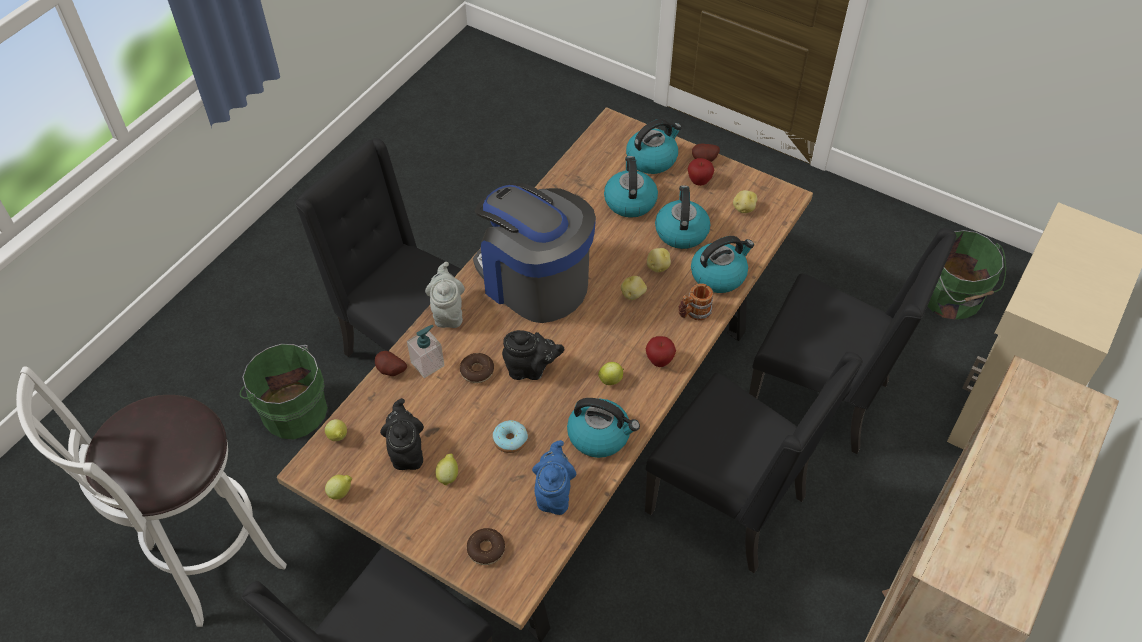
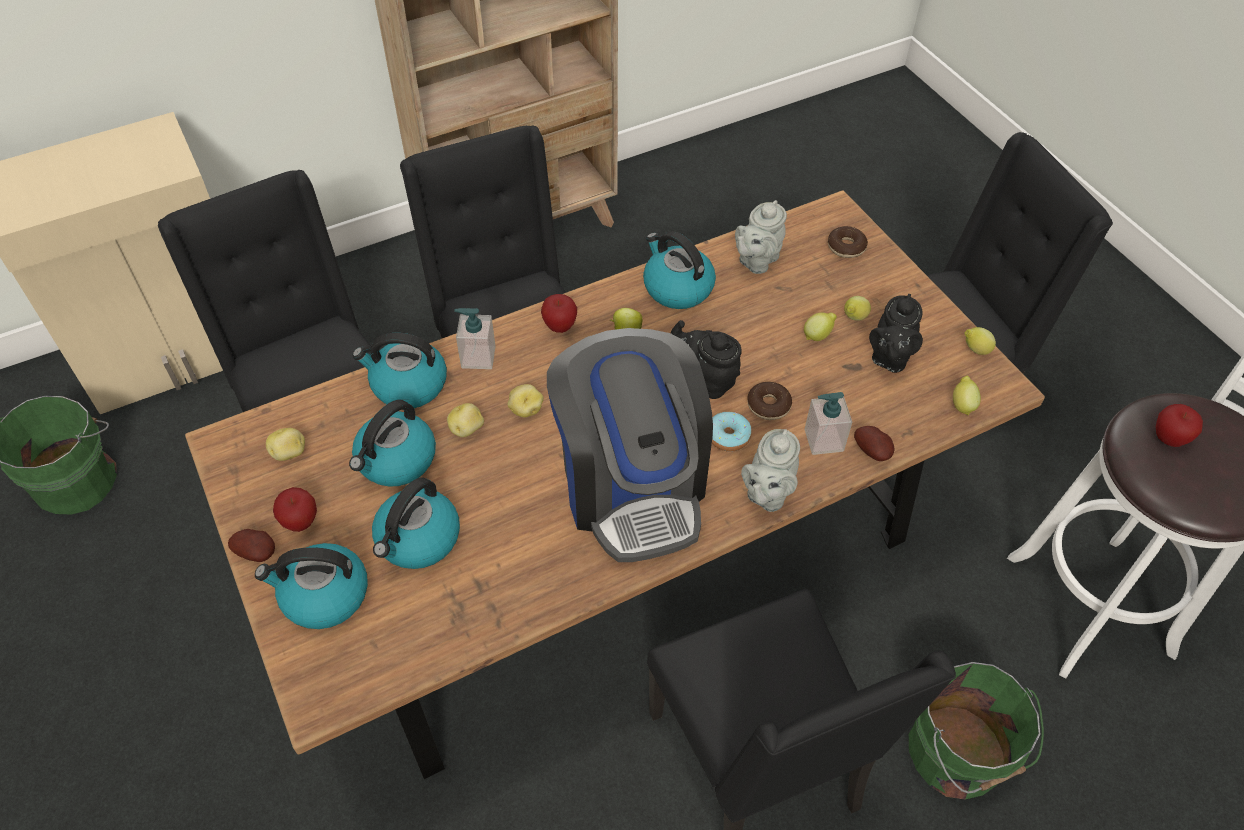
camera: 150 degrees left, 0 degrees up
donut [493,420,528,453] -> donut moved to [712,412,751,452]
blue teapot [532,440,576,515] -> grey teapot [735,200,787,274]
mug [678,283,713,321] -> soap dispenser [454,308,496,369]
none -> lemon [804,313,837,341]
none -> apple [1156,404,1203,447]

